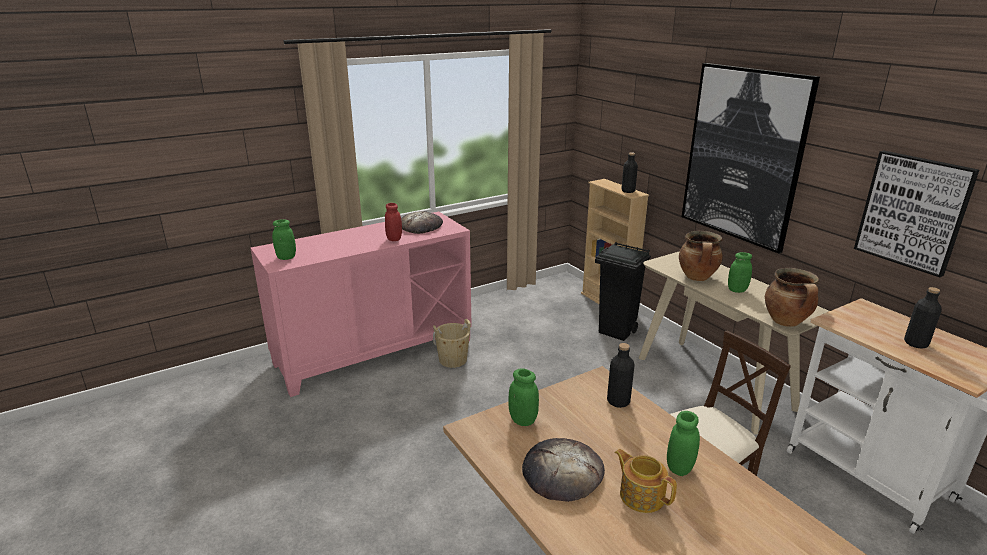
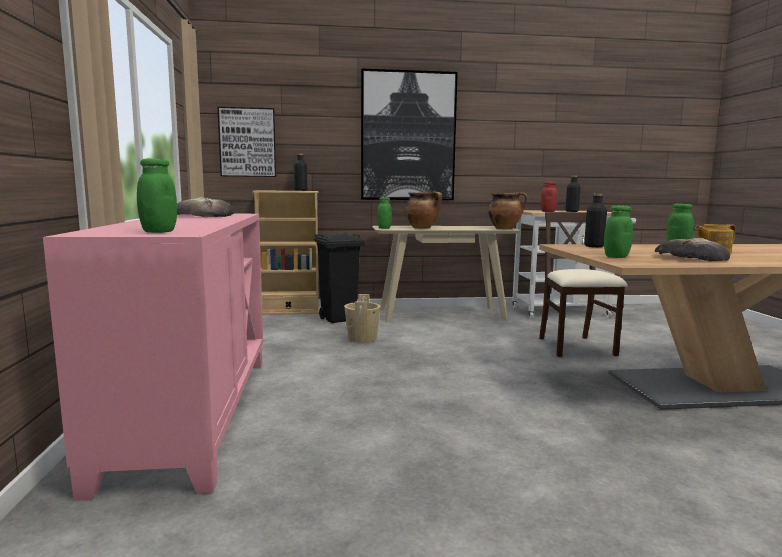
camera: 65 degrees left, 15 degrees down
red jar [385,203,402,241] -> red jar moved to [541,181,558,212]
beige bucket [433,319,471,368] -> beige bucket moved to [344,294,381,343]
green jar [728,252,752,293] -> green jar moved to [377,197,392,229]
picture [854,150,979,277] -> picture moved to [217,107,276,177]

